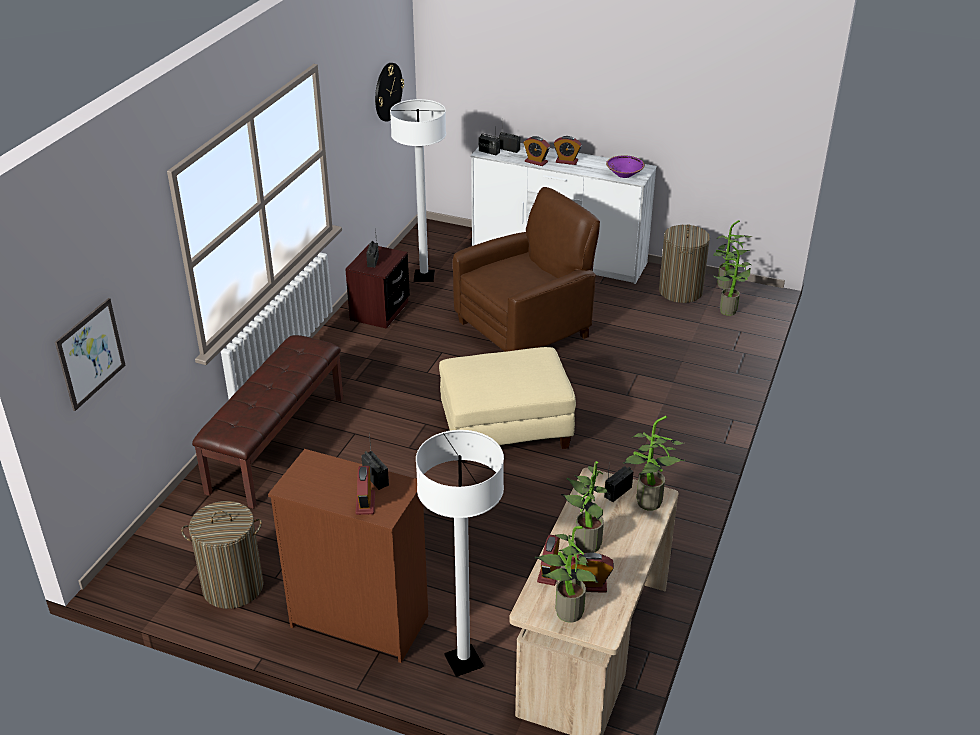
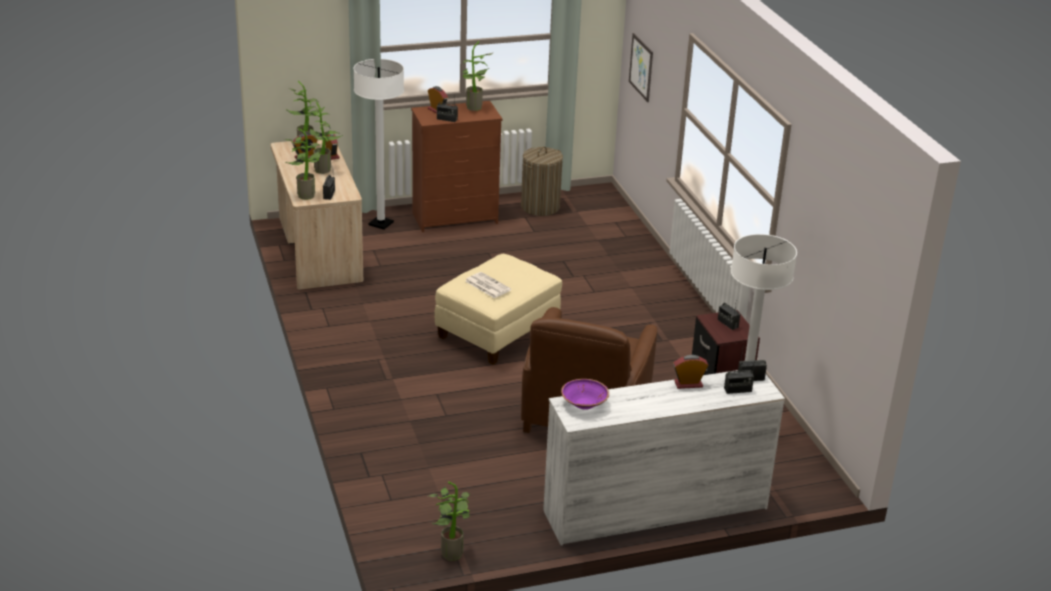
camera: 140 degrees right, 5 degrees down
brown bench [192,335,343,509] -> none
wall clock [375,63,404,121] -> none
alarm clock [554,136,582,165] -> none
laundry basket [659,225,710,303] -> none
potted plant [713,246,752,316] -> potted plant moved to [462,41,494,111]
none -> newspaper [465,272,511,298]

